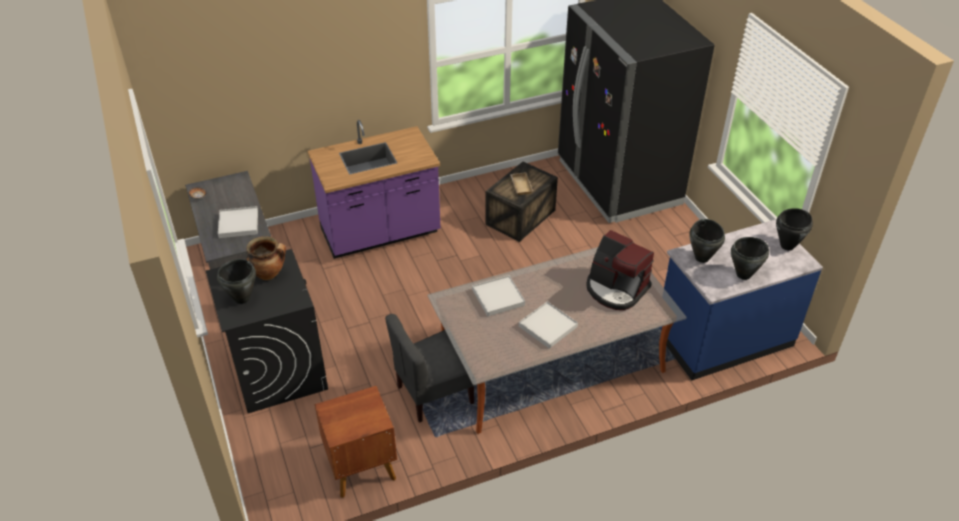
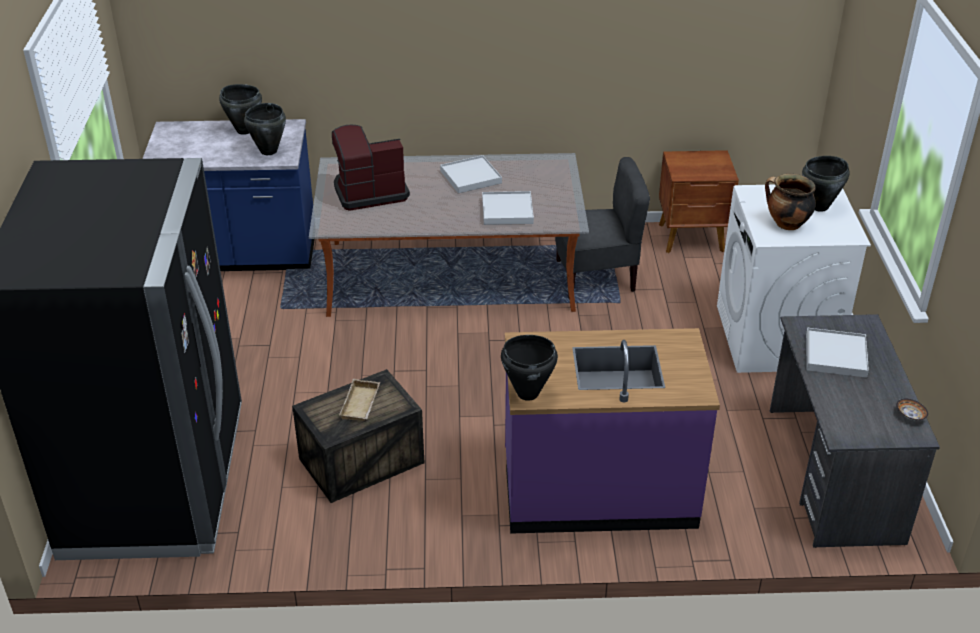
camera: 160 degrees left, 5 degrees down
black washing machine [206,249,328,413] -> white washing machine [717,185,871,373]
coffee machine [586,230,654,310] -> coffee machine turned 75 degrees counterclockwise [332,125,410,211]
black cooking pot [776,208,813,250] -> black cooking pot moved to [501,335,558,401]

